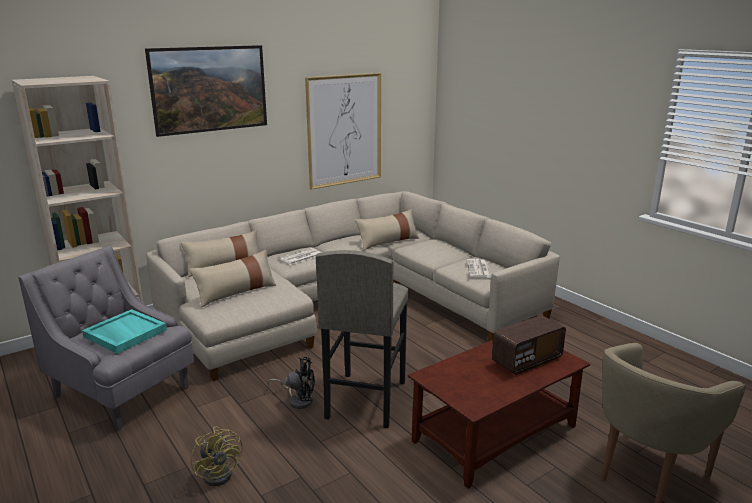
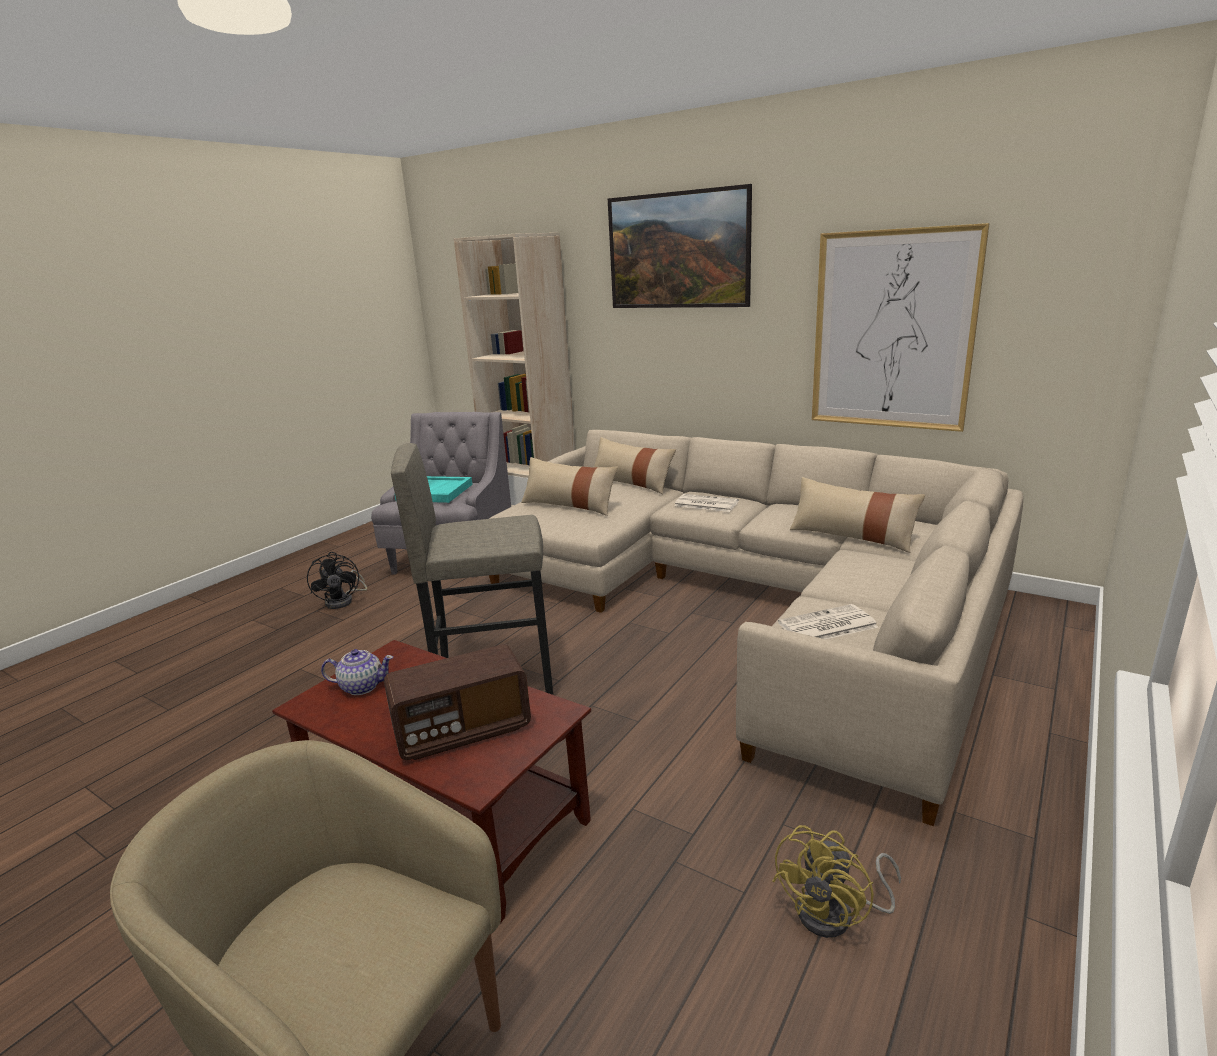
camera: 70 degrees right, 0 degrees up
yellow fan [191,426,243,486] -> yellow fan moved to [772,825,901,938]
black fan [267,357,315,409] -> black fan moved to [307,552,367,609]
radio [492,315,566,375] -> radio turned 60 degrees counterclockwise [384,644,531,760]
none -> teapot [321,649,393,695]

